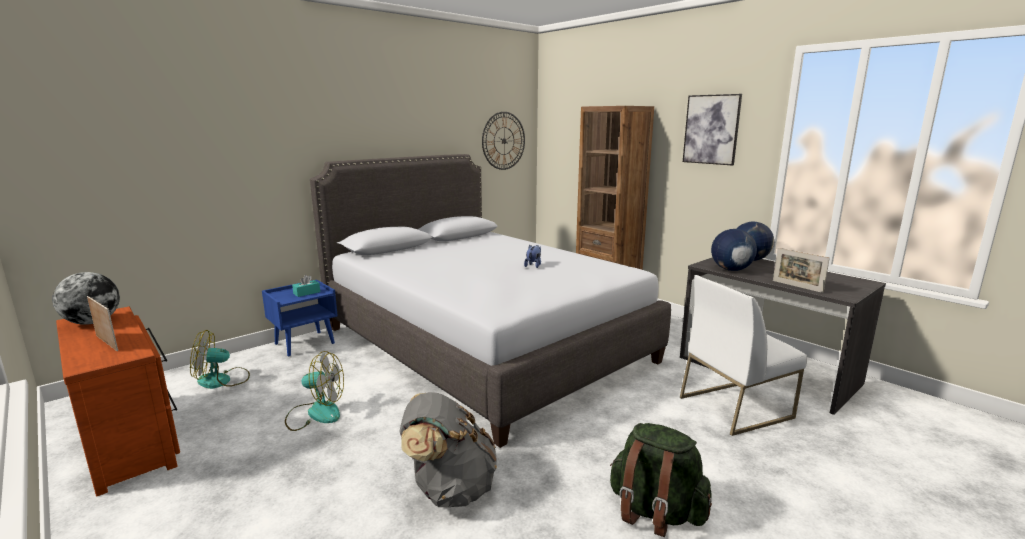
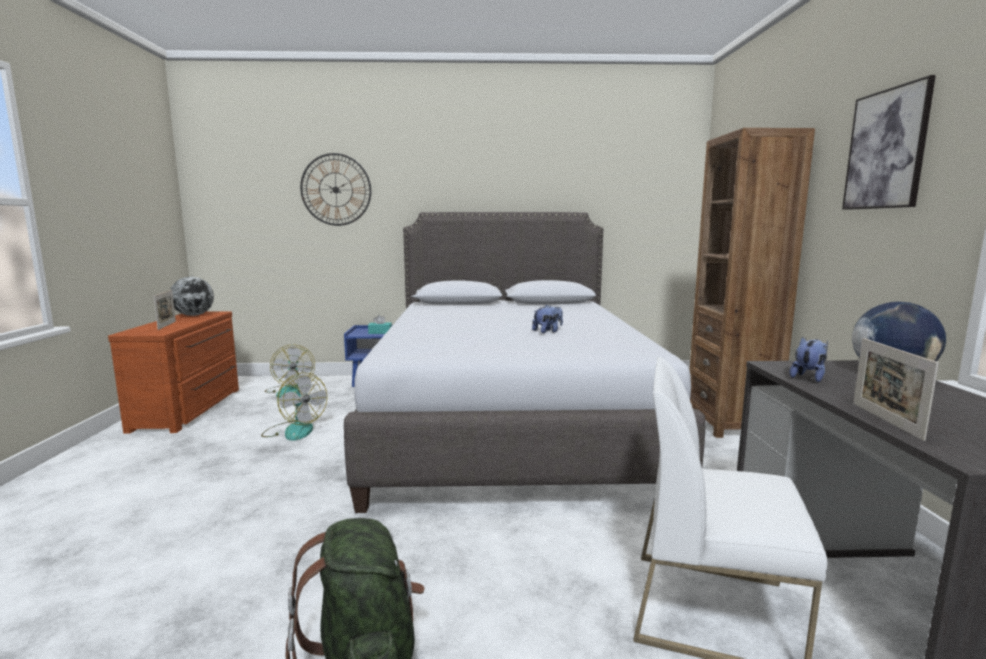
camera: 40 degrees right, 5 degrees down
fan [190,330,250,389] -> fan turned 135 degrees counterclockwise [265,345,315,398]
grey backpack [399,392,497,507] -> none
wall clock [482,112,525,170] -> wall clock moved to [300,153,371,226]
globe [711,229,757,271] -> plush toy [790,337,828,382]

